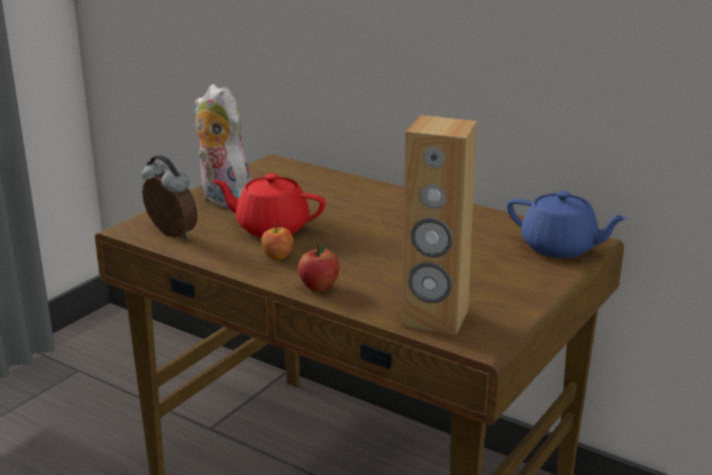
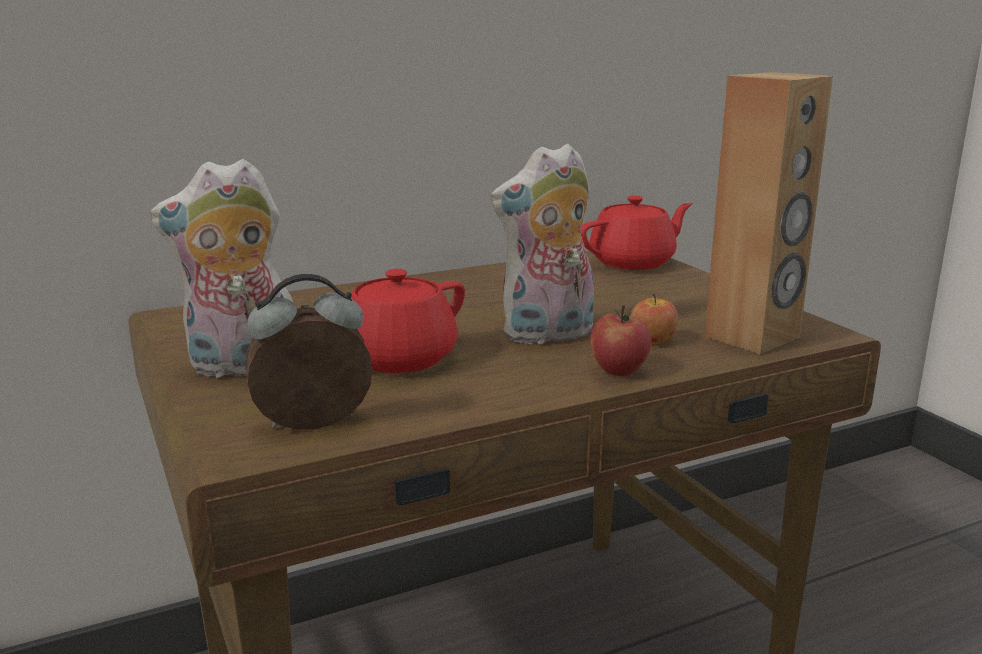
camera: 60 degrees left, 5 degrees down
apple [261,224,293,260] -> apple moved to [631,293,678,344]
blue teapot [507,190,628,258] -> red teapot [581,195,693,270]
none -> plush toy [490,143,594,344]

